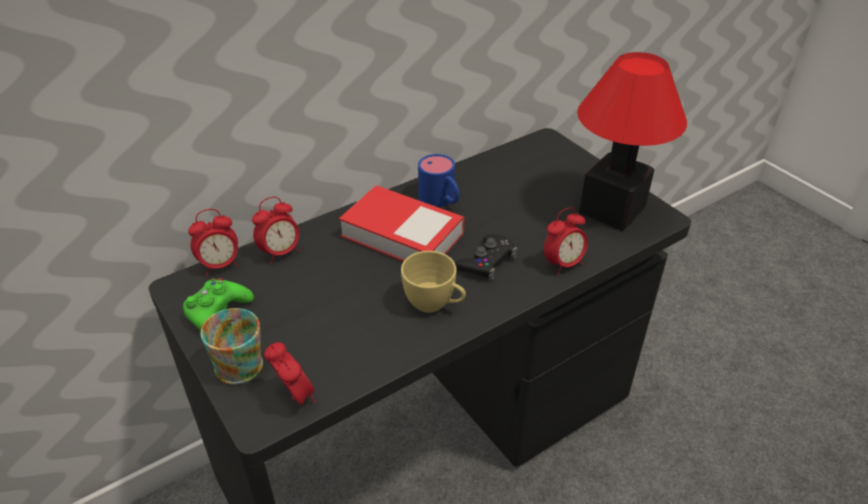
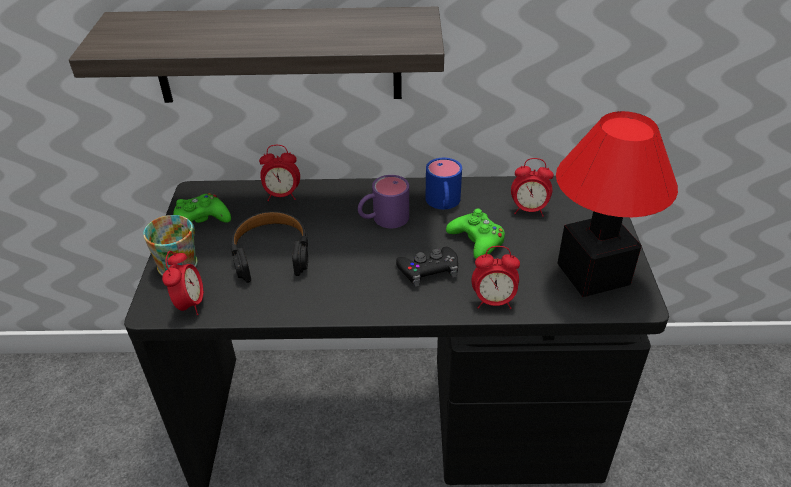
camera: 35 degrees right, 0 degrees up
alarm clock [188,209,239,276] -> alarm clock moved to [511,158,554,217]
book [339,185,464,262] -> purple mug [358,175,409,228]
yellow cup [401,251,466,313] -> none
none -> shelf [69,7,444,103]
none -> black headphones [231,211,308,283]
none -> green game controller [446,209,505,259]

